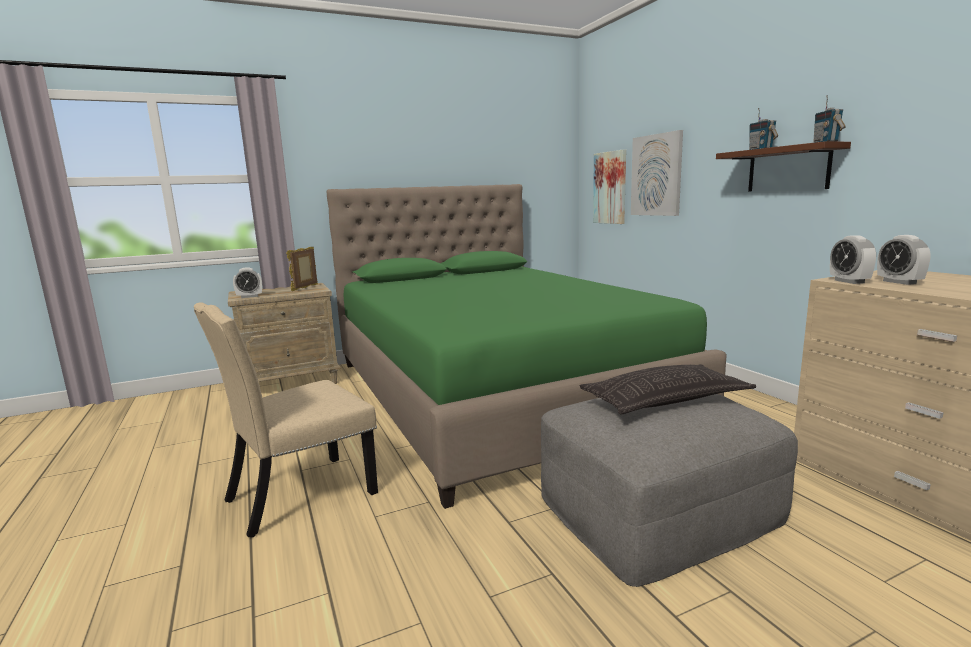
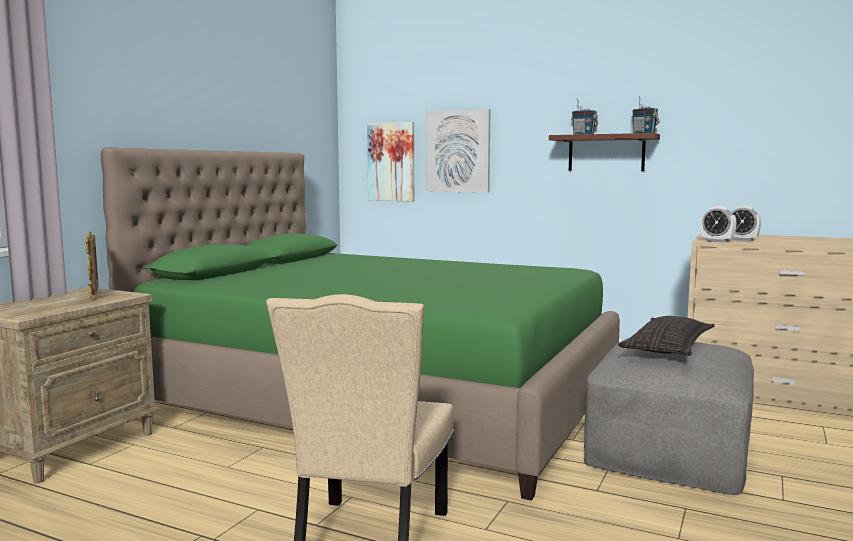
camera: 40 degrees left, 5 degrees down
alarm clock [233,267,262,298] -> none

